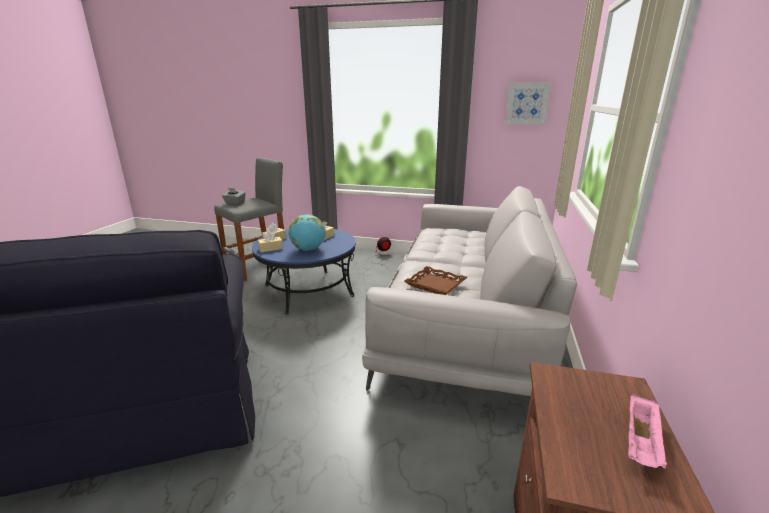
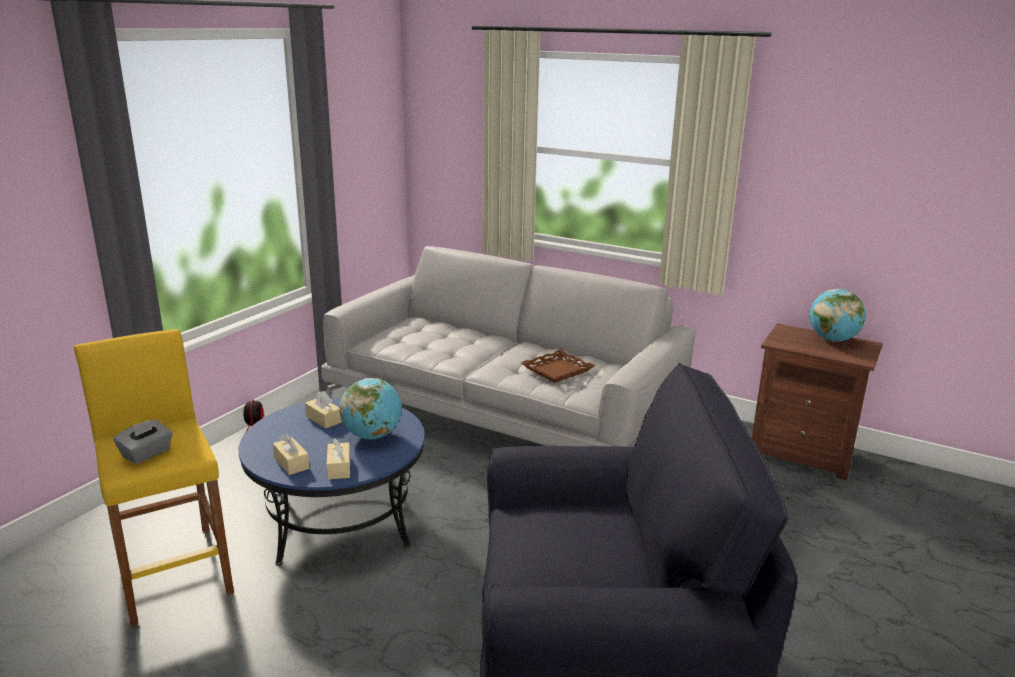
camera: 75 degrees left, 0 degrees up
grey stool [214,157,284,282] -> yellow stool [74,329,234,626]
picture [505,83,551,124] -> none
pink tray [628,393,668,469] -> globe [809,289,866,342]

